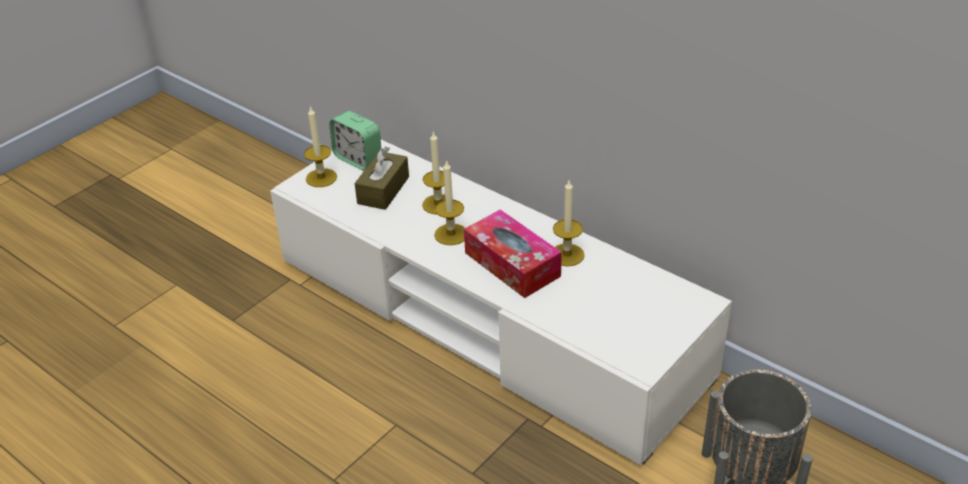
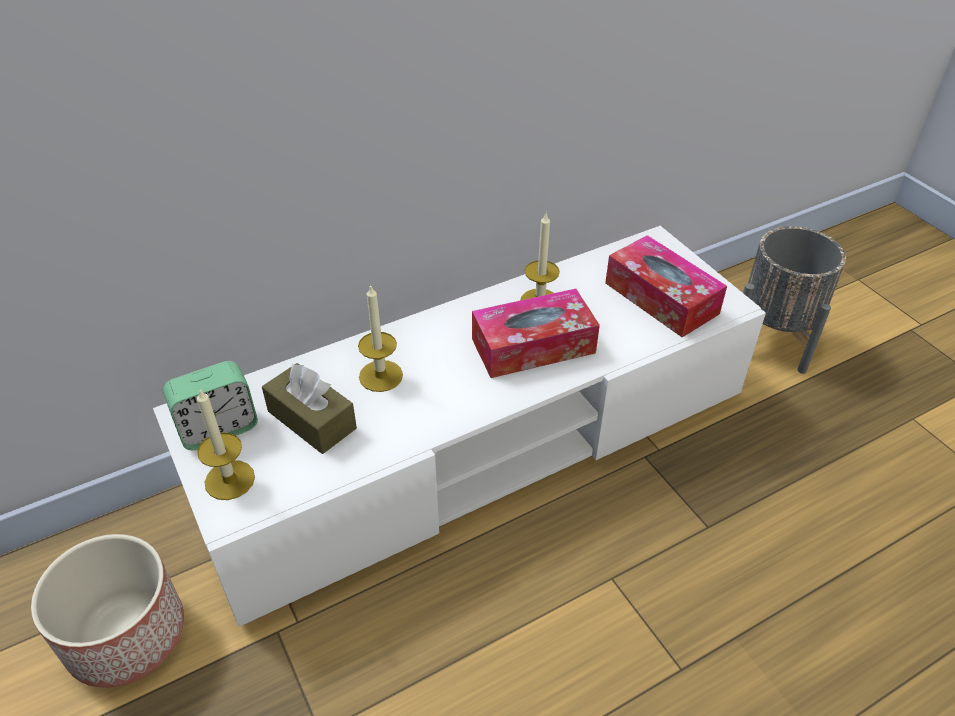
camera: 70 degrees left, 5 degrees up
candle [434,160,465,245] -> none
none -> planter [31,534,184,688]
none -> tissue box [605,235,727,337]

